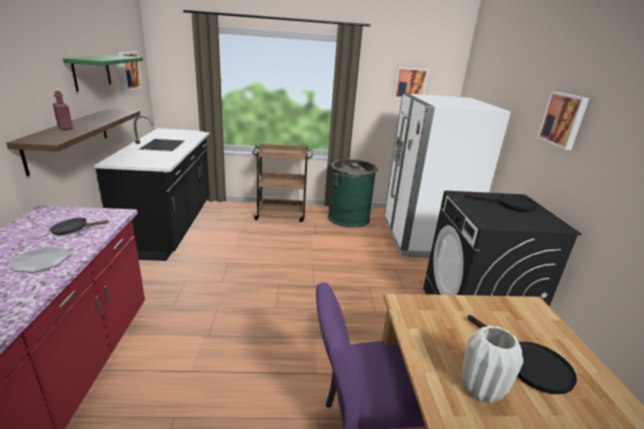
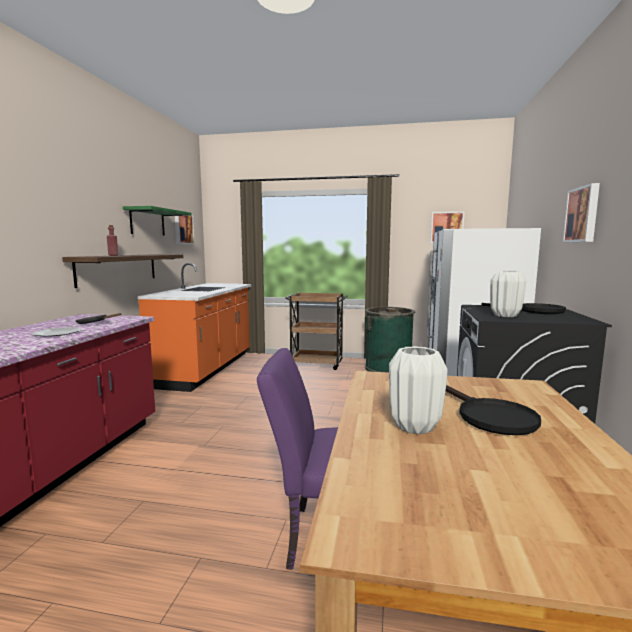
camera: 15 degrees right, 15 degrees down
black counter [94,115,210,261] -> orange counter [138,263,252,392]
none -> white vase [490,270,526,317]

